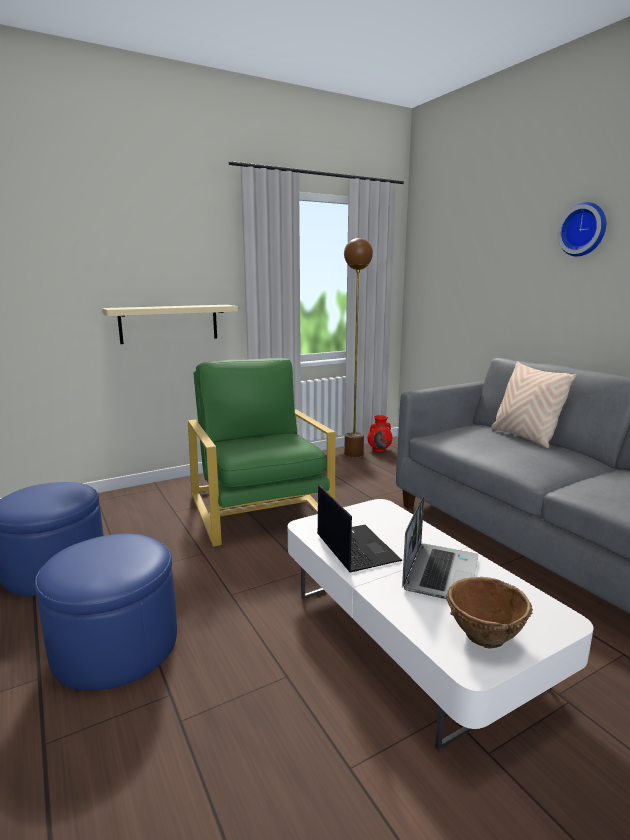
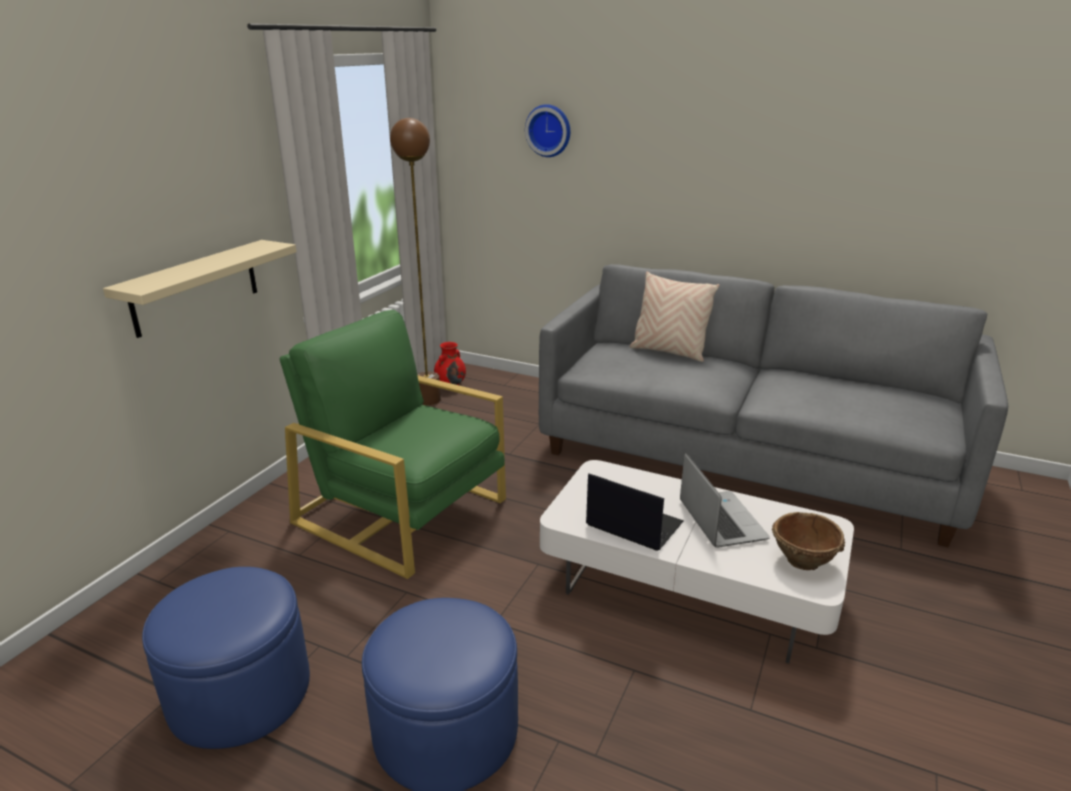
camera: 35 degrees left, 10 degrees up
wall clock [557,202,606,256] -> wall clock moved to [525,104,570,157]

